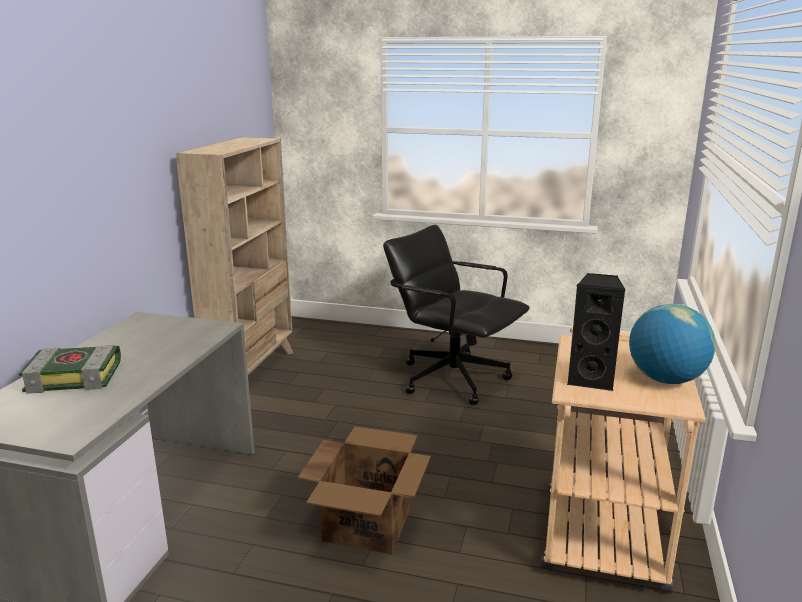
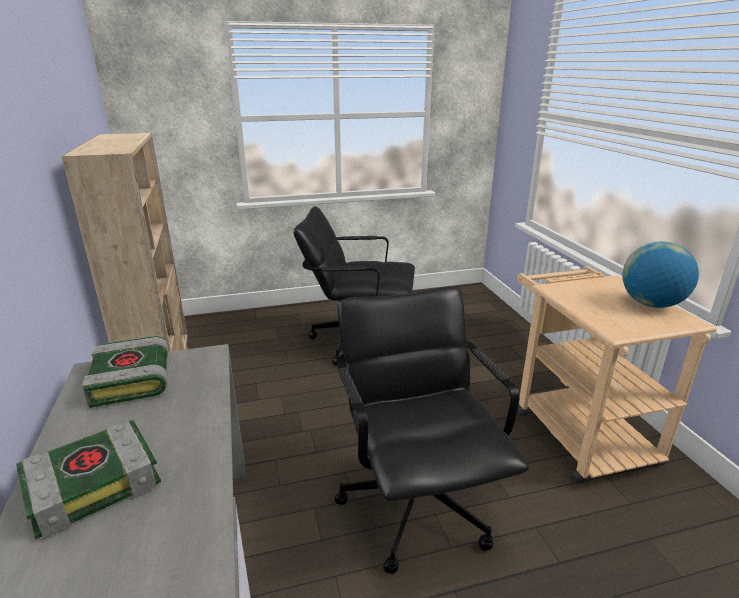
camera: 30 degrees left, 5 degrees up
cardboard box [298,426,431,554] -> black office chair [334,286,529,574]
black speaker [567,273,626,391] -> none
none -> book [82,336,168,408]

